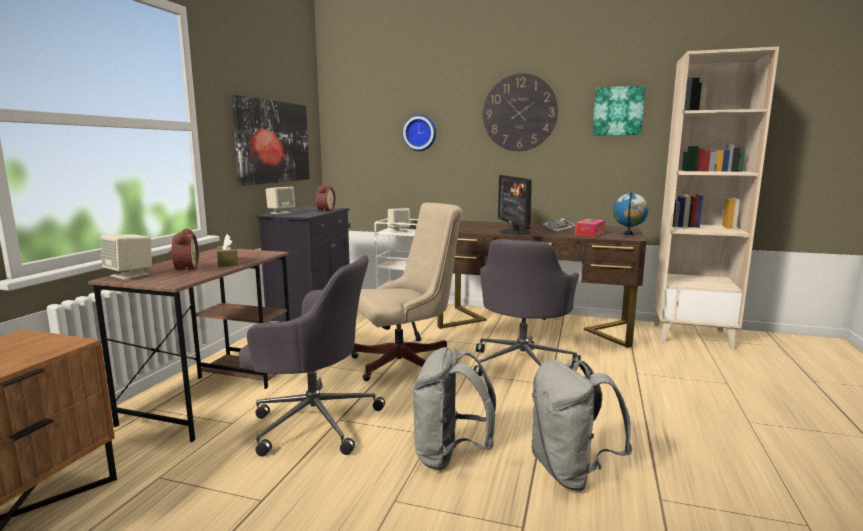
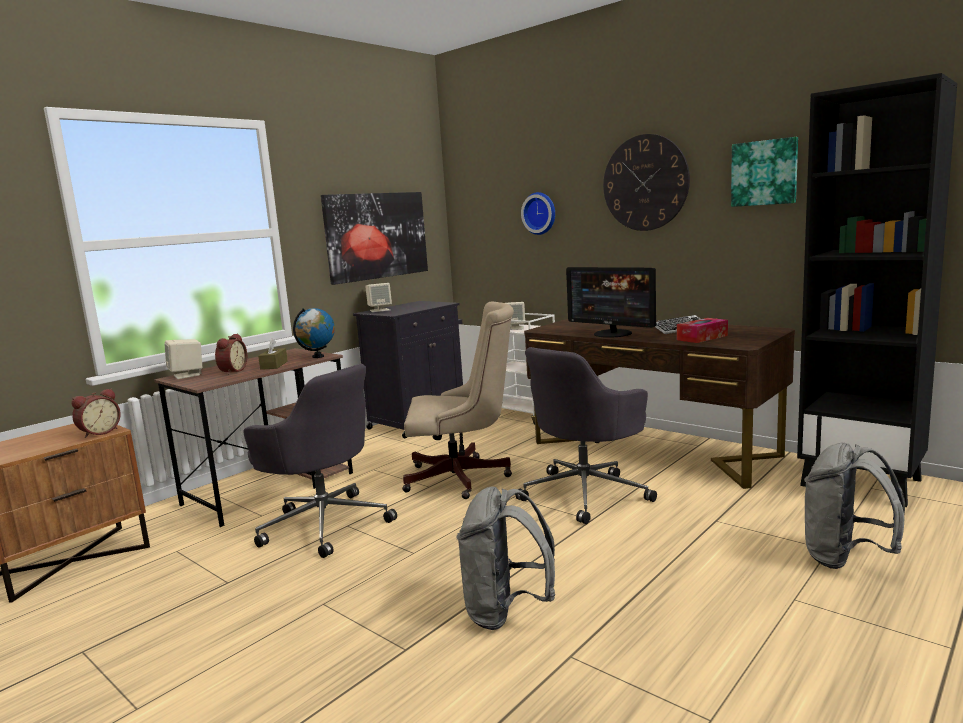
camera: 25 degrees right, 0 degrees up
alarm clock [316,185,336,212] -> alarm clock moved to [72,388,121,438]
grey backpack [412,347,496,470] -> grey backpack moved to [804,443,905,569]
monitor [498,175,532,234] -> monitor turned 60 degrees counterclockwise [566,267,657,338]
globe [613,192,649,235] -> globe moved to [293,308,335,358]
beige bookcase [654,47,779,349] -> black bookcase [797,73,957,507]

